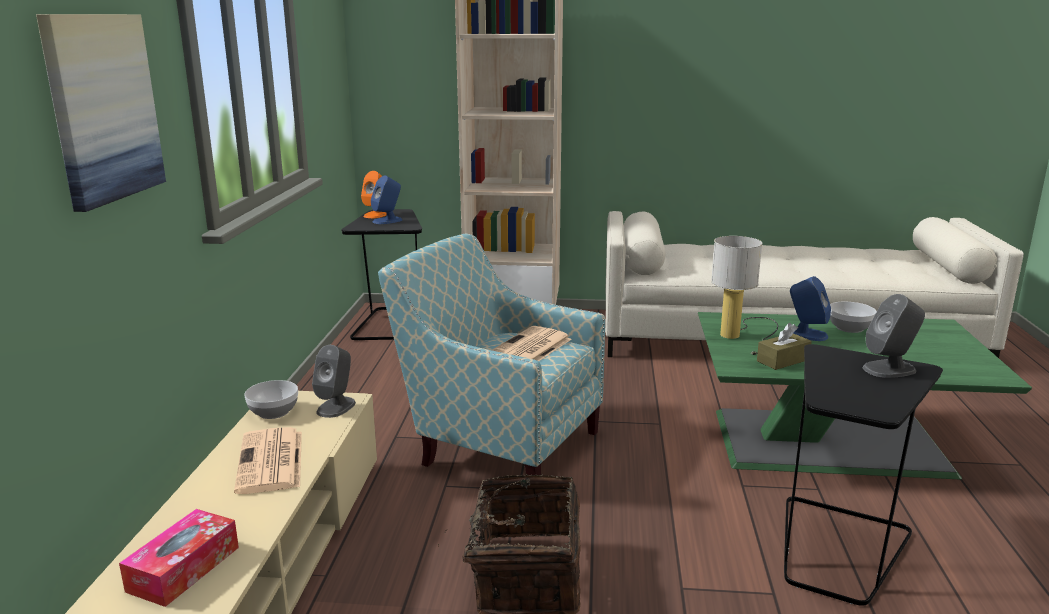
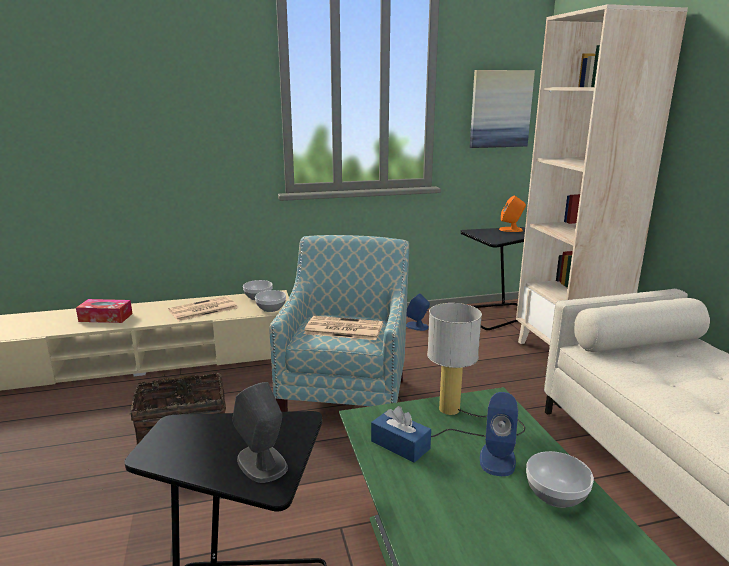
camera: 70 degrees right, 0 degrees up
picture [36,14,166,212] -> picture moved to [470,70,535,148]
grey speaker [312,345,356,418] -> bowl [255,290,286,312]
blue speaker [371,176,402,224] -> blue speaker moved to [406,293,430,331]
brown tissue box [757,323,812,370] -> blue tissue box [371,406,431,463]

